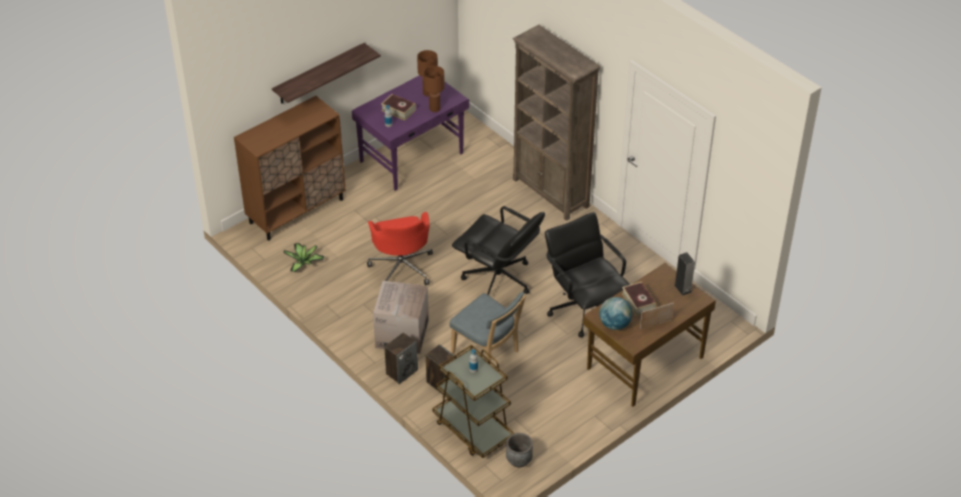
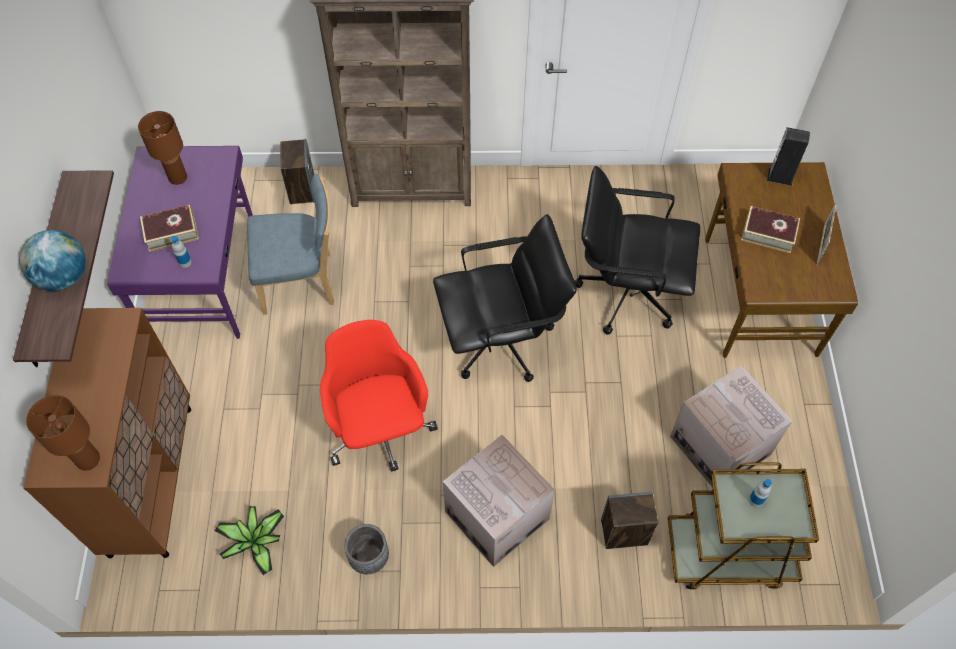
camera: 50 degrees left, 15 degrees up
red office chair [367,212,433,285] -> red office chair turned 135 degrees counterclockwise [320,320,438,472]
speaker [384,333,418,384] -> speaker moved to [280,139,314,204]
brown table lamp [424,66,445,112] -> brown table lamp moved to [26,395,100,471]
blue chair [449,292,526,364] -> blue chair moved to [247,173,334,315]
grey planter [506,433,533,467] -> grey planter moved to [344,524,389,574]
globe [599,297,632,330] -> globe moved to [19,230,86,291]
none -> cardboard box [670,365,793,488]

